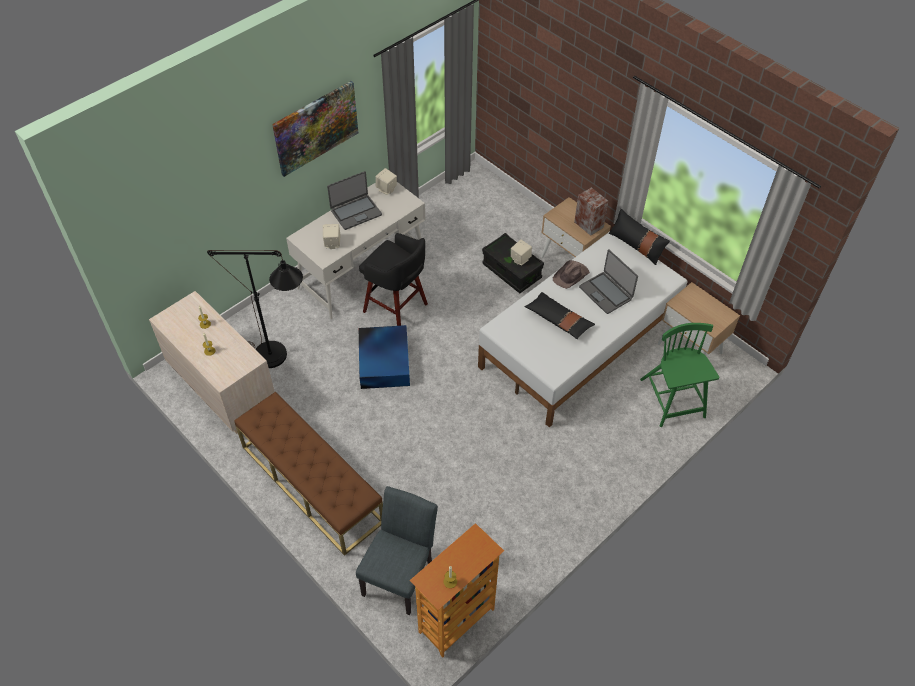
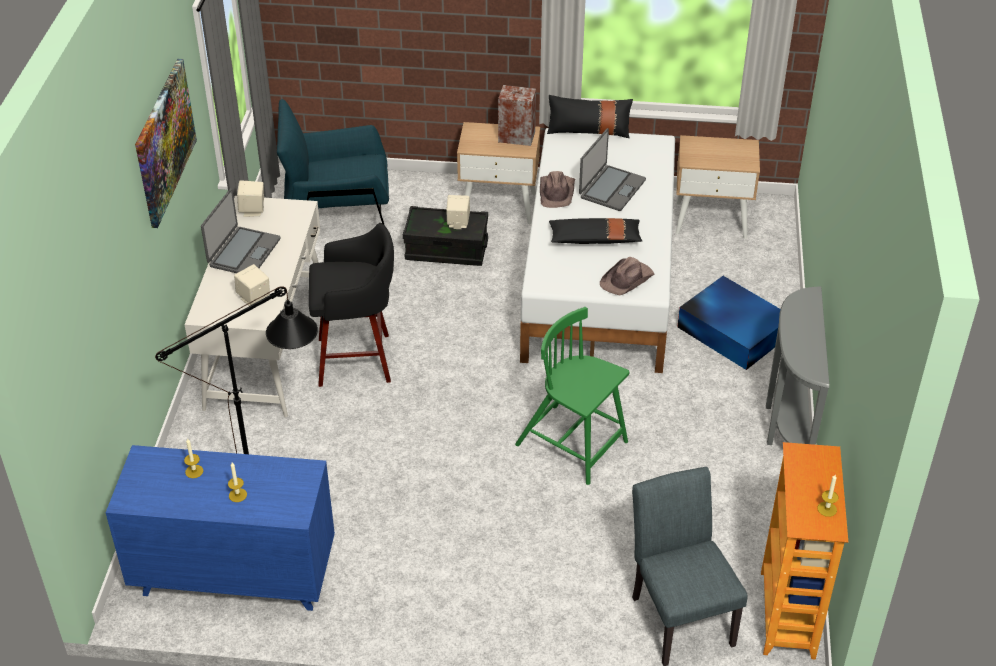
camera: 40 degrees left, 10 degrees down
beige dresser [149,291,275,434] -> blue dresser [105,445,335,611]
brown bench [234,392,383,556] -> none
blue storage box [359,325,410,389] -> blue storage box moved to [677,276,780,370]
laptop [579,249,638,314] -> laptop turned 75 degrees counterclockwise [579,128,646,211]
green chair [640,323,719,427] -> green chair moved to [515,307,629,485]
none -> blue armchair [277,99,389,224]
none -> brown hat [600,257,655,295]
none -> grey console table [766,286,829,445]

